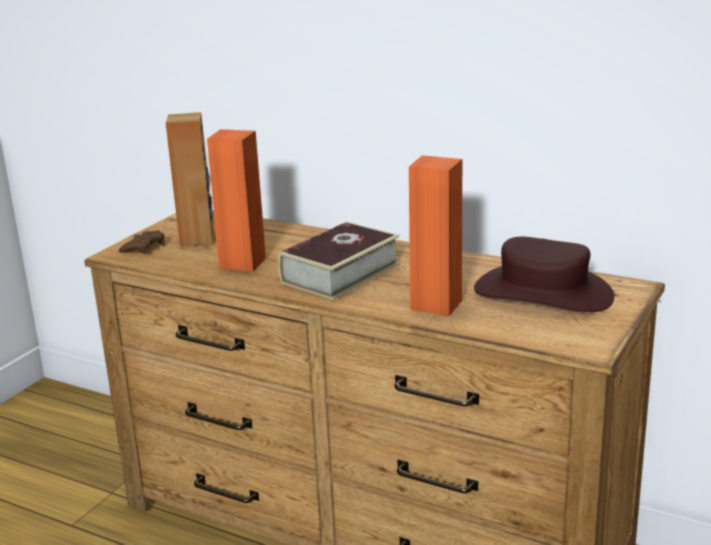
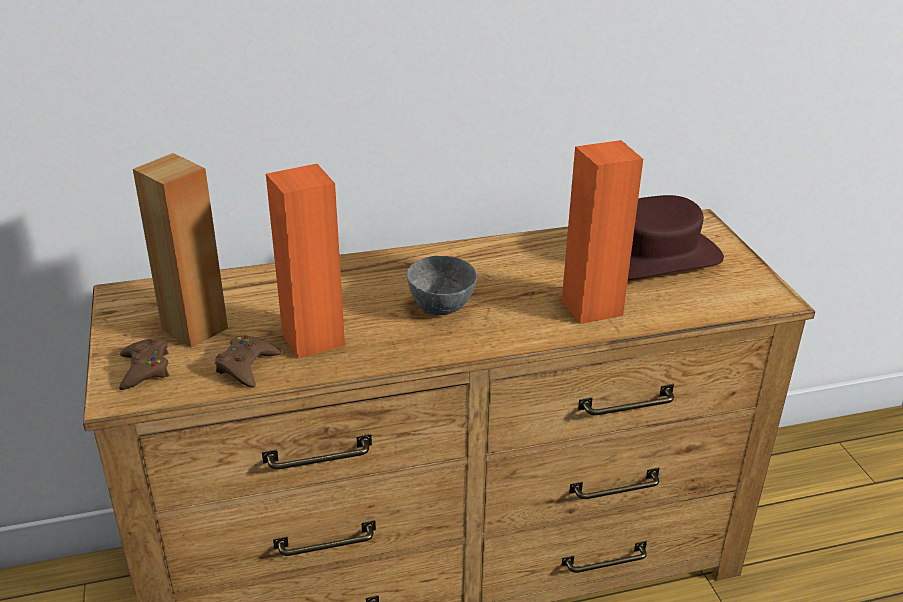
camera: 45 degrees left, 10 degrees up
book [278,222,400,300] -> grey bowl [407,256,477,315]
none -> brown game controller [215,335,282,388]

